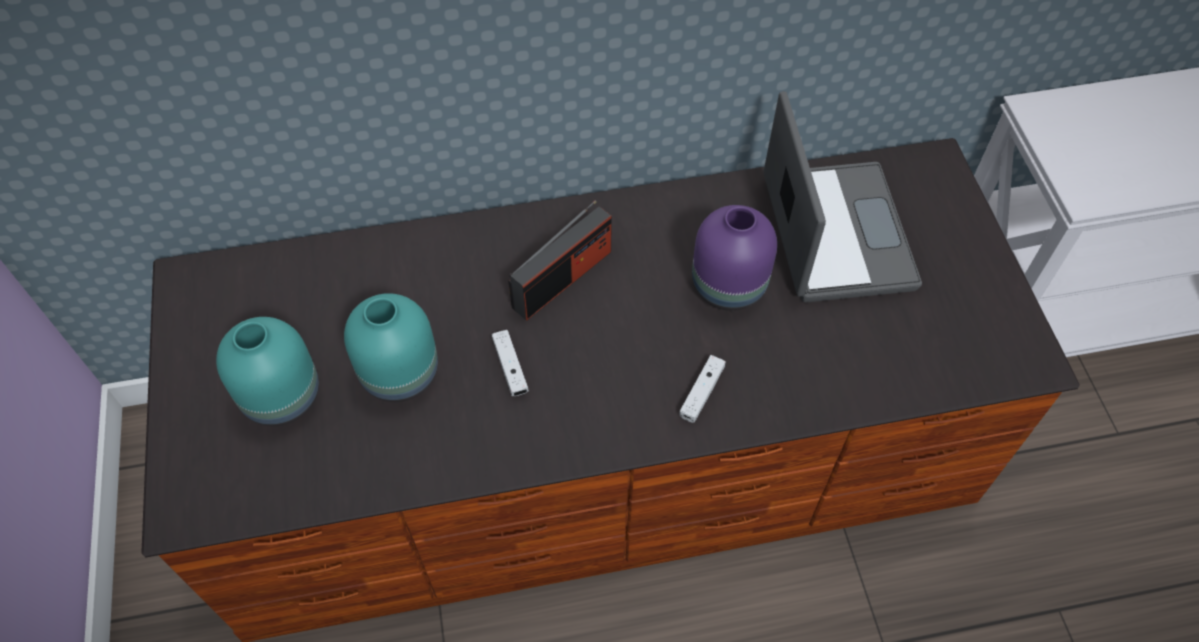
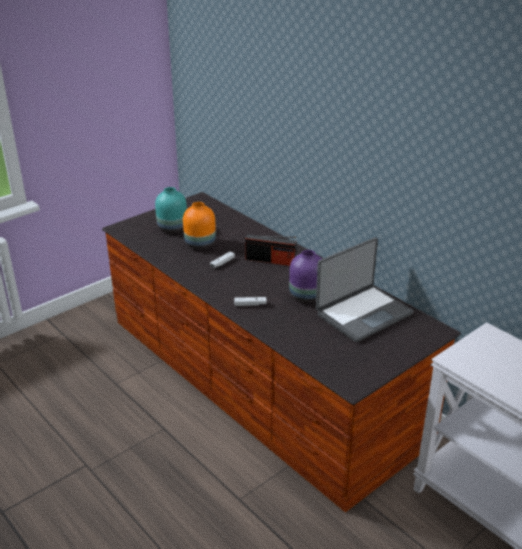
camera: 60 degrees right, 25 degrees down
turquoise vase [344,293,438,402] -> orange vase [183,202,216,250]

